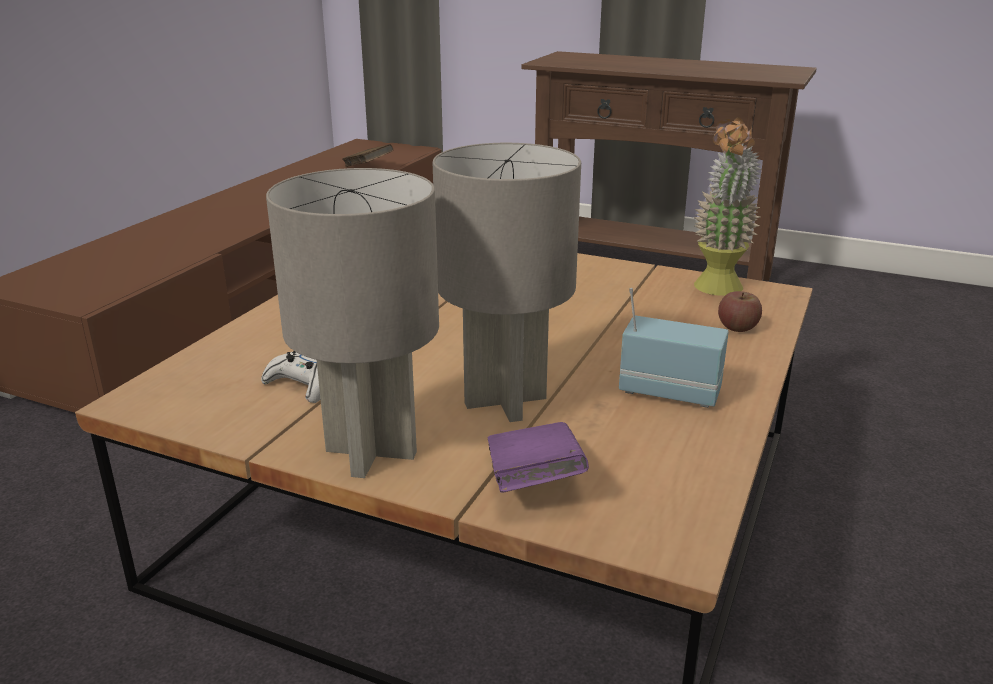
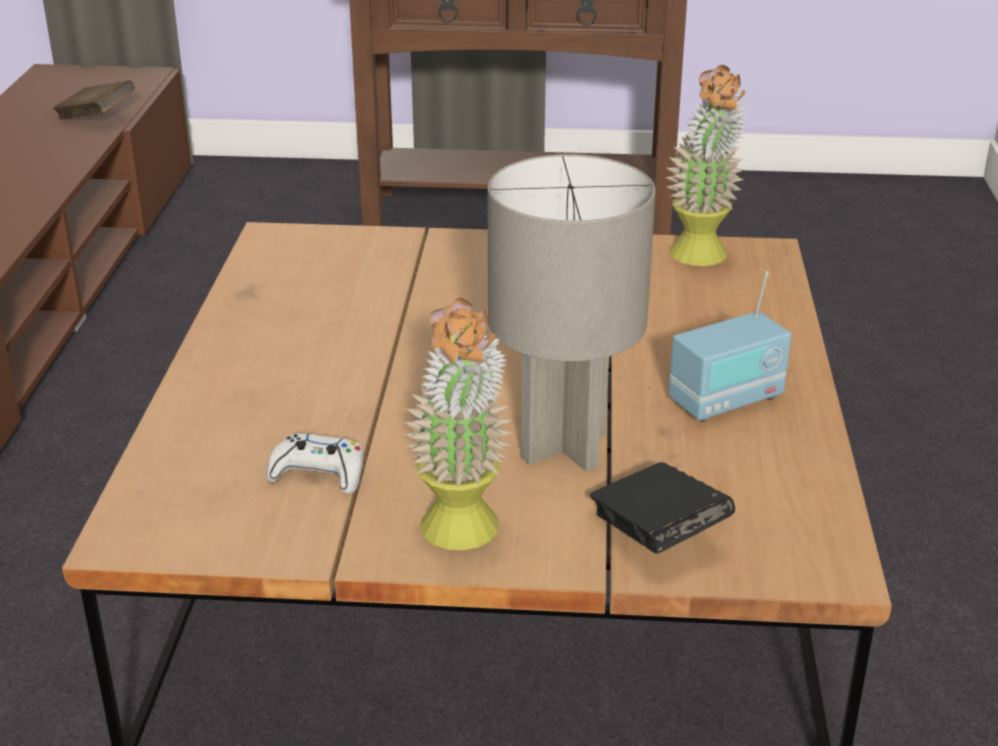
camera: 20 degrees left, 5 degrees up
grey table lamp [266,168,439,478] -> potted plant [404,298,512,550]
purple book [488,422,589,493] -> black book [590,462,735,554]
radio [619,288,729,408] -> radio turned 150 degrees clockwise [669,271,791,421]
apple [718,291,762,332] -> none

